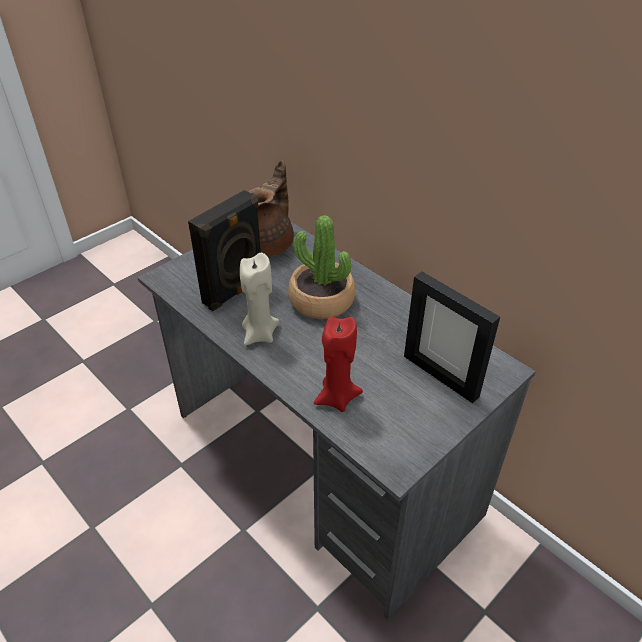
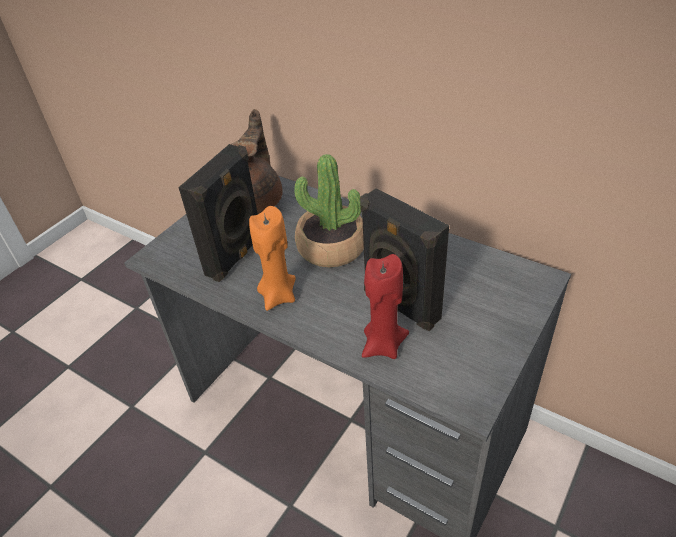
camera: 10 degrees left, 0 degrees up
beige candle [240,253,279,345] -> orange candle [249,206,295,311]
picture frame [404,272,500,403] -> none
none -> black speaker [360,188,449,331]

